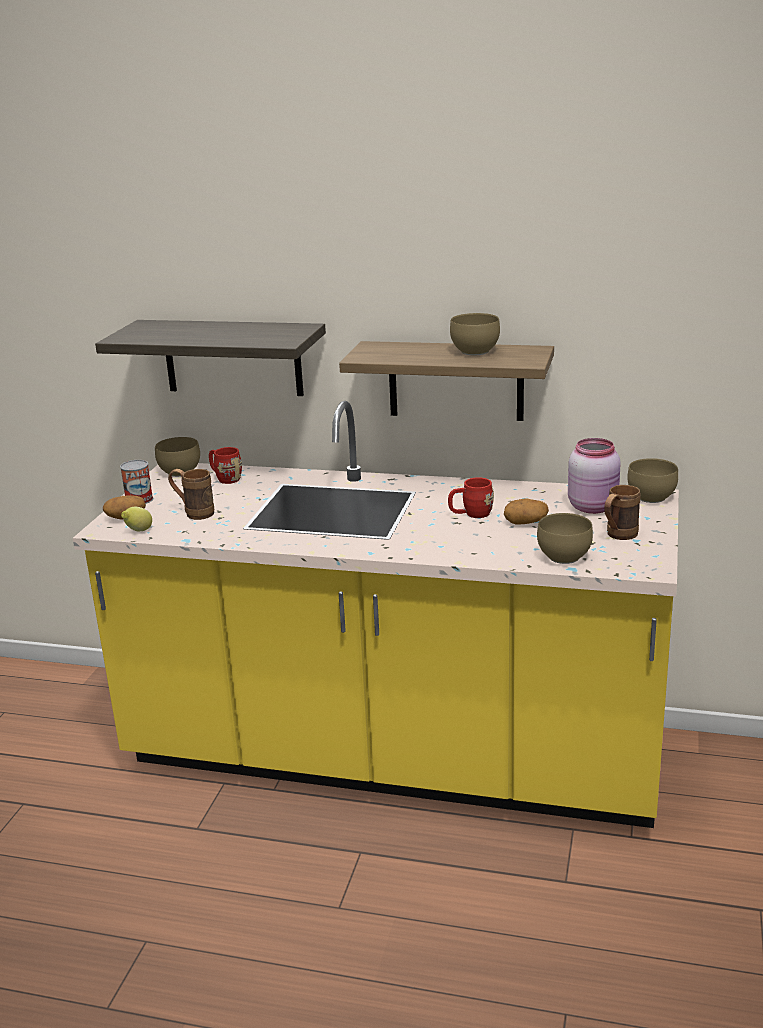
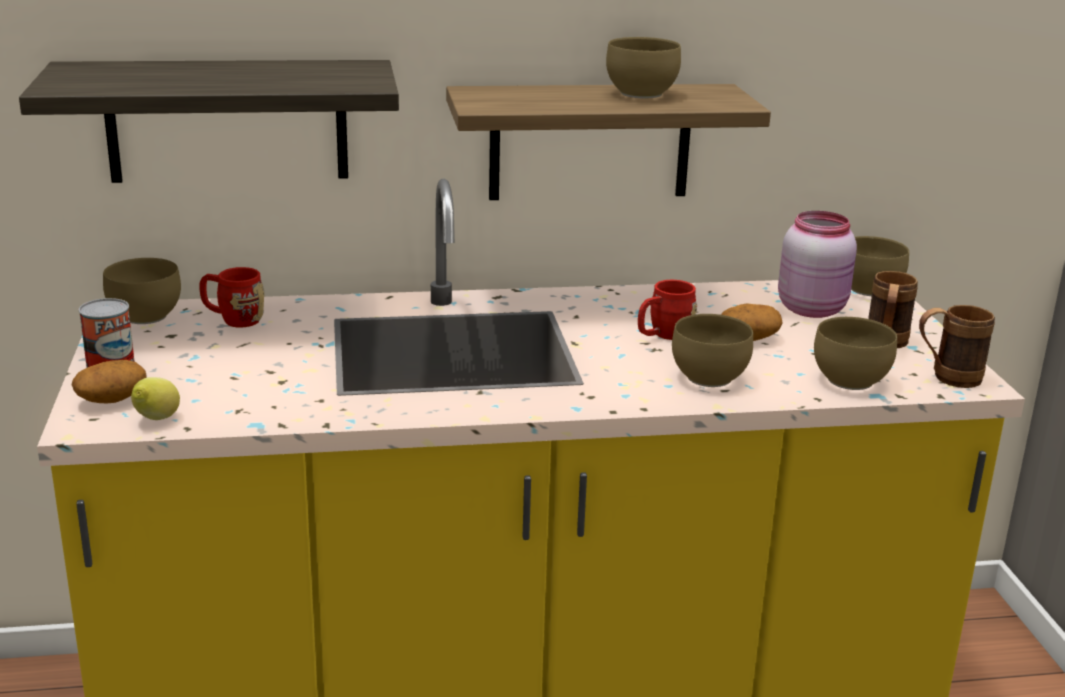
camera: 25 degrees left, 0 degrees up
brown mug [168,469,214,520] -> brown mug moved to [919,305,995,388]
none -> brown bowl [672,314,753,387]

